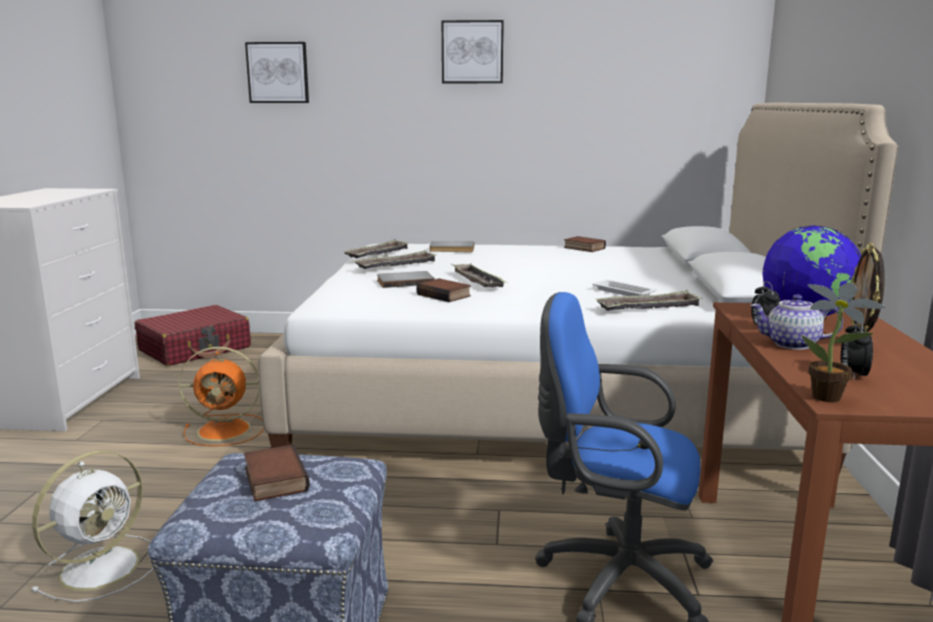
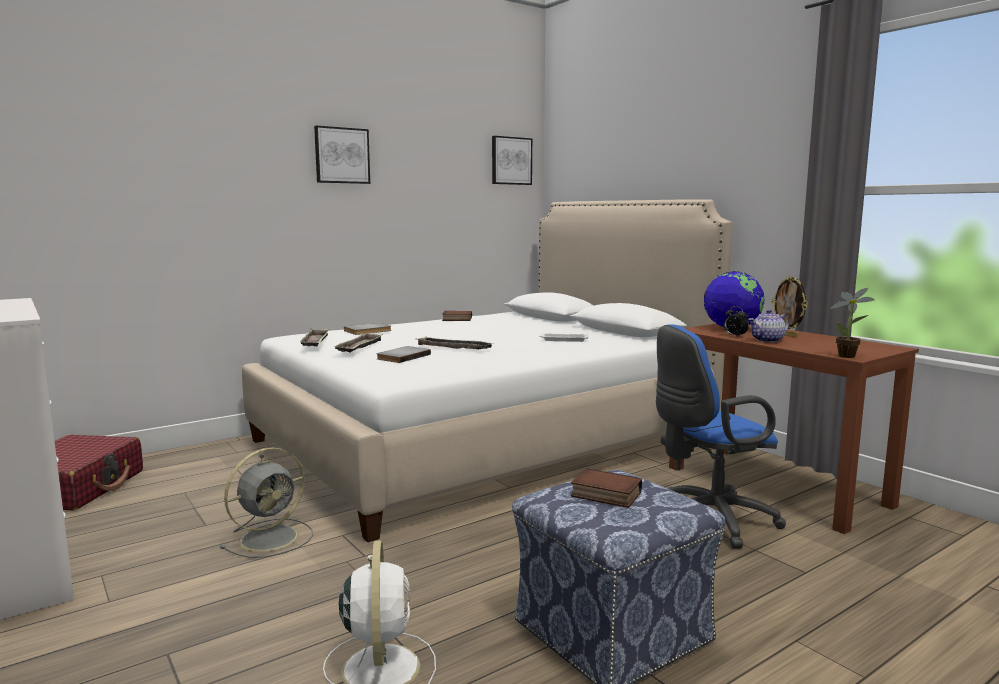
camera: 40 degrees left, 5 degrees down
orange fan [179,347,264,446] -> grey fan [220,447,313,558]
picture [245,42,309,103] -> picture moved to [492,136,532,185]
book [416,278,471,302] -> none
tray [595,290,703,311] -> none
alarm clock [841,322,873,379] -> none

